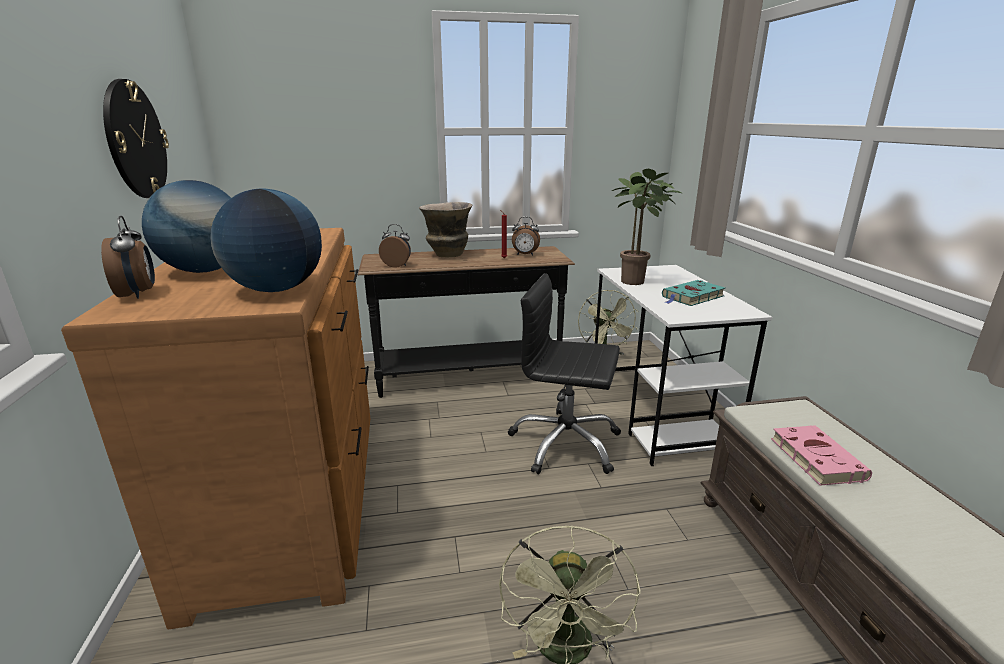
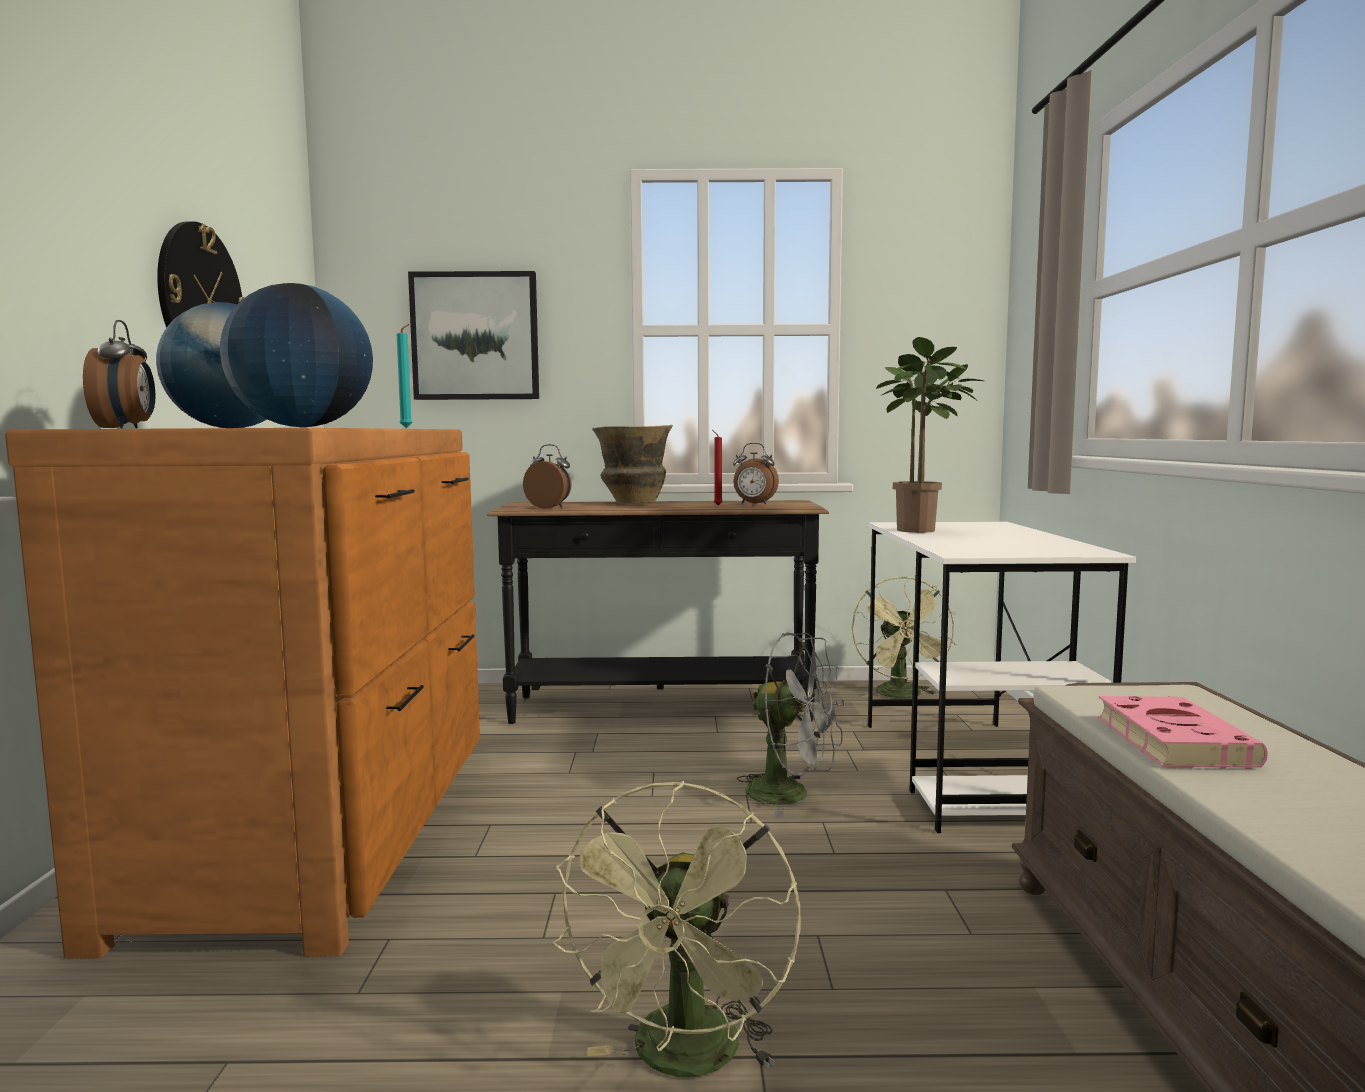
camera: 10 degrees right, 15 degrees down
black office chair [508,273,621,474] -> grey fan [737,633,844,817]
turquoise book [662,280,725,306] -> none
none -> turquoise candle [397,324,413,428]
none -> picture [408,271,539,400]

